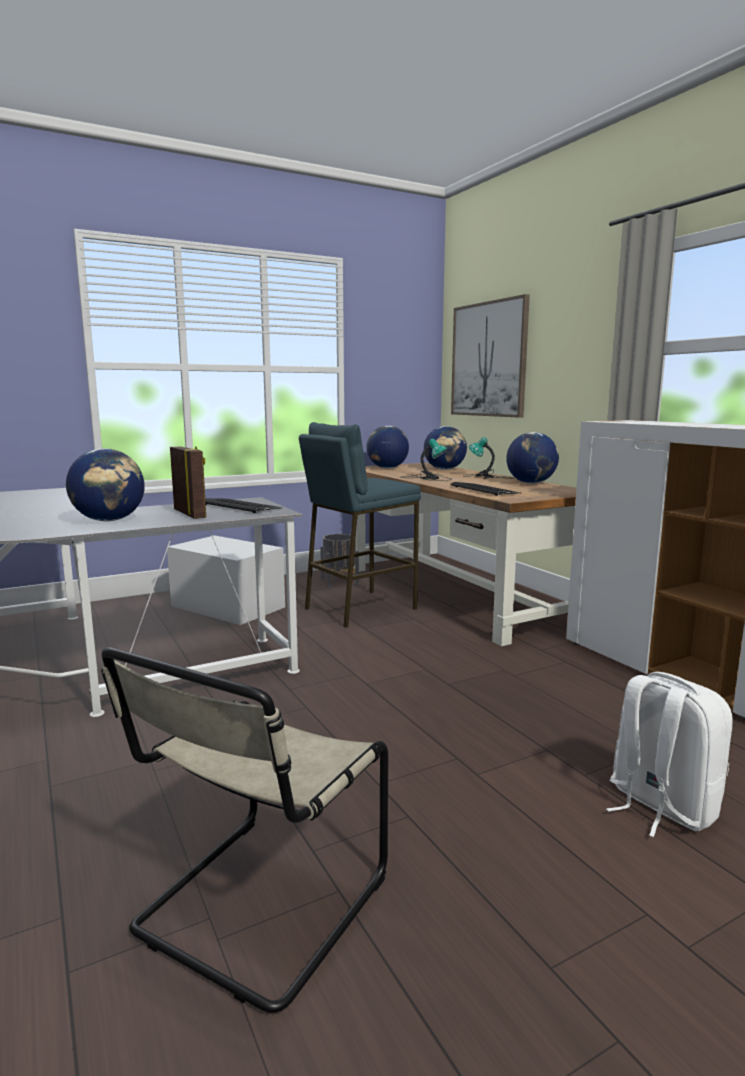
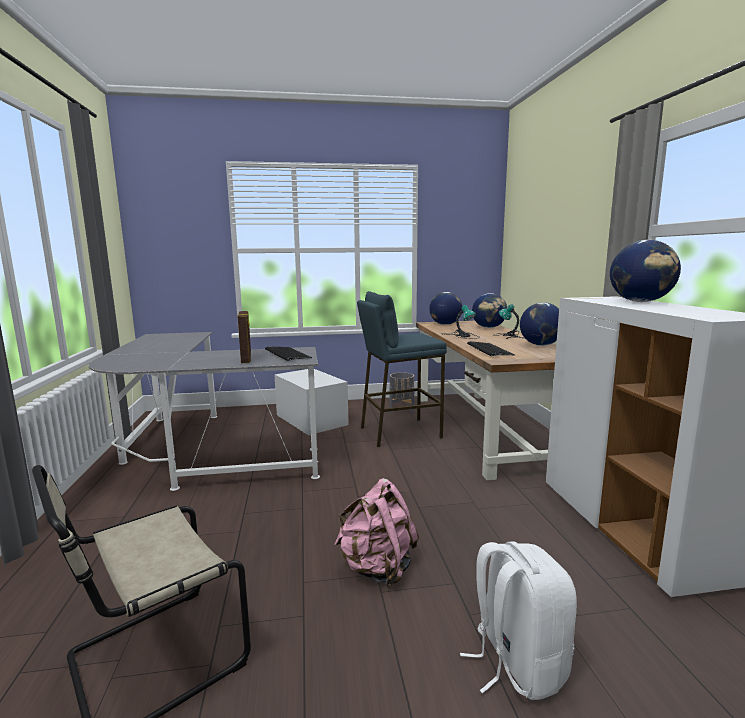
camera: 20 degrees right, 0 degrees up
globe [66,448,145,522] -> globe moved to [610,240,681,302]
picture [451,294,530,418] -> none
none -> pink backpack [334,478,419,587]

